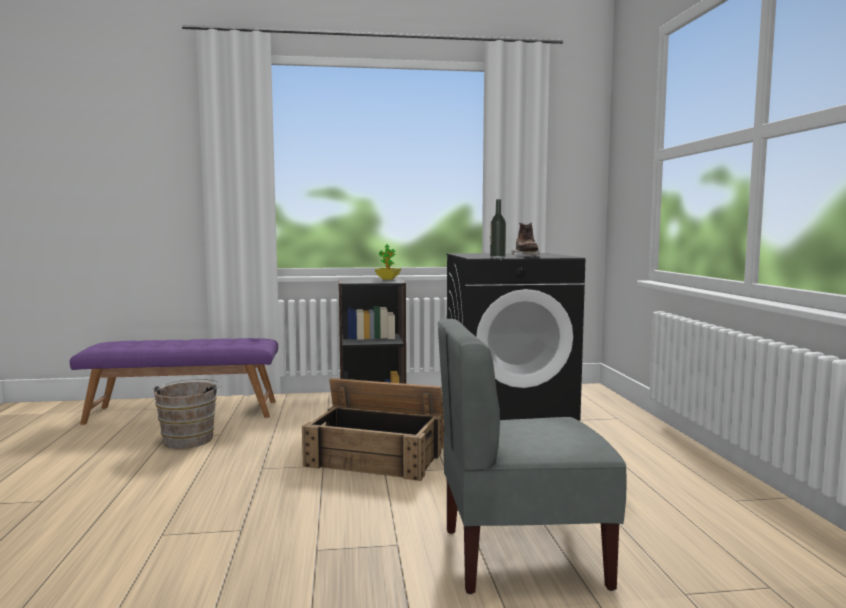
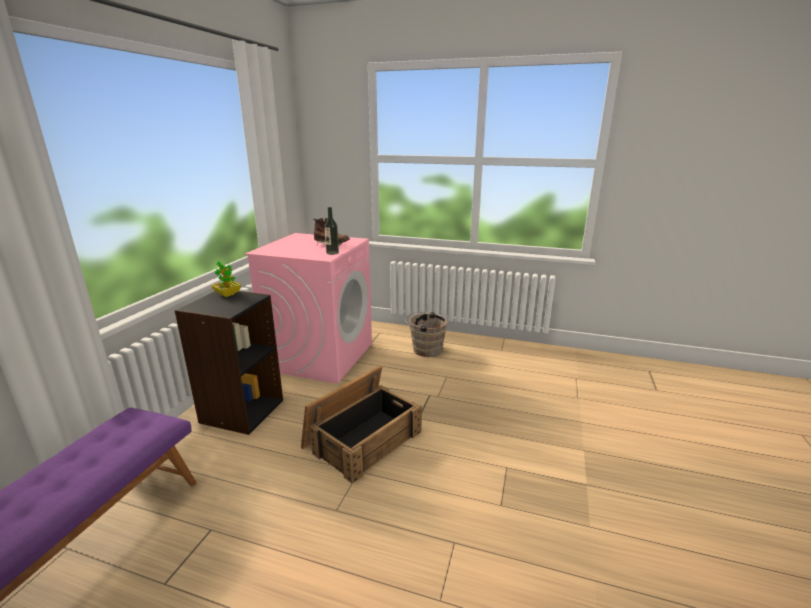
camera: 65 degrees left, 15 degrees up
brown bucket [154,379,221,449] -> brown bucket moved to [405,312,448,357]
grey chair [438,319,627,594] -> none
black washing machine [447,253,585,420] -> pink washing machine [245,233,372,384]

